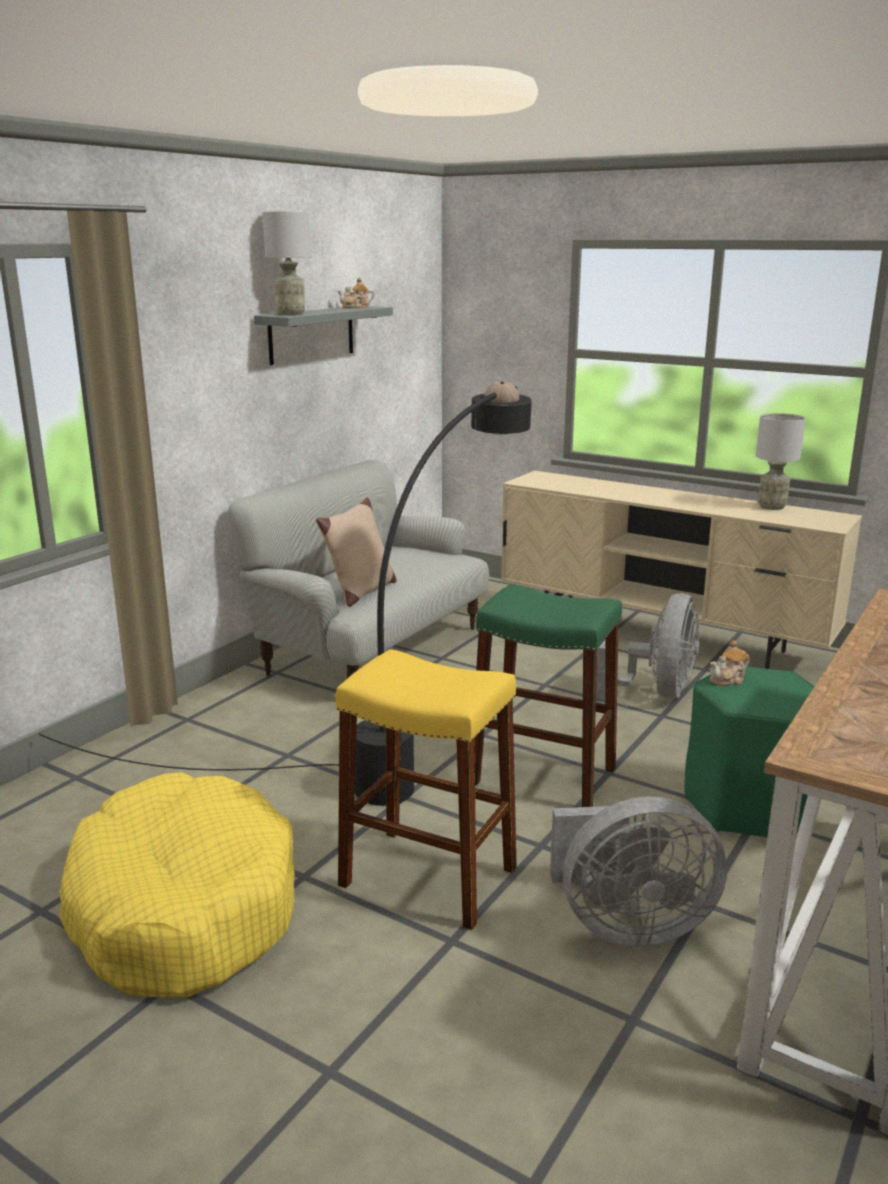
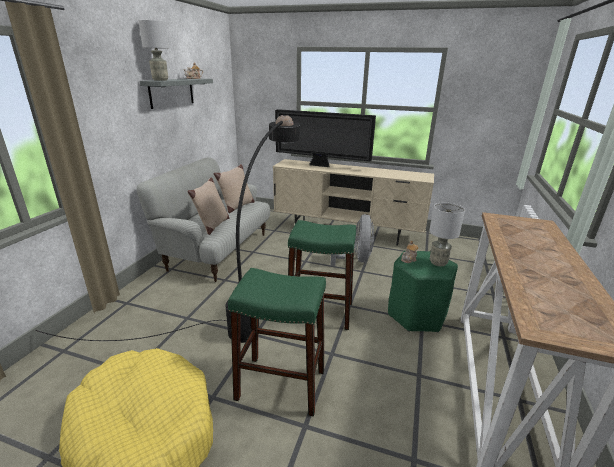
camera: 15 degrees left, 5 degrees up
yellow stool [336,649,517,930] -> green stool [228,268,326,417]
grey fan [550,797,727,947] -> none
grey table lamp [756,413,806,510] -> grey table lamp moved to [429,203,465,266]
none -> beige pillow [214,164,255,213]
none -> television [275,109,376,167]

